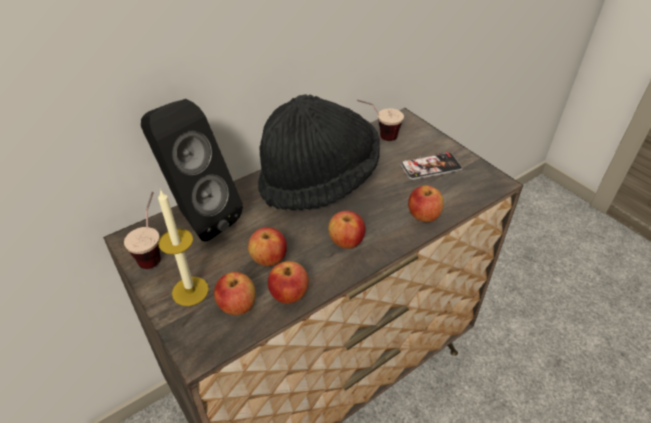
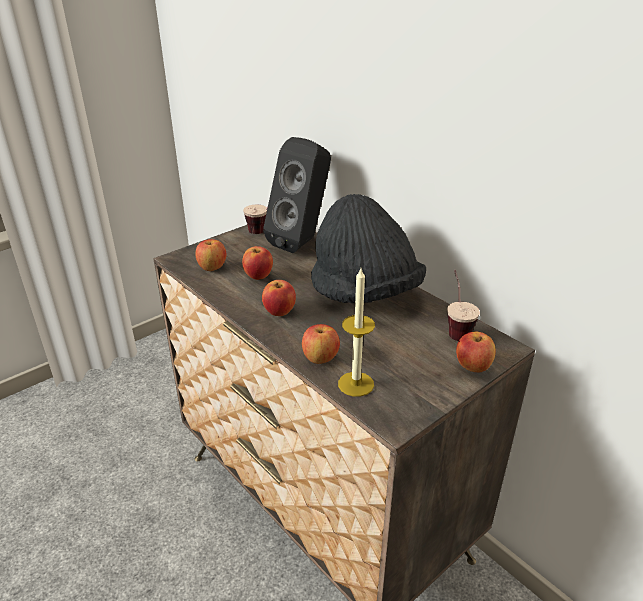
camera: 85 degrees right, 10 degrees down
candle [158,189,209,306] -> candle moved to [338,268,375,397]
apple [268,261,309,304] -> apple moved to [456,332,496,372]
phone [400,152,462,180] -> none

